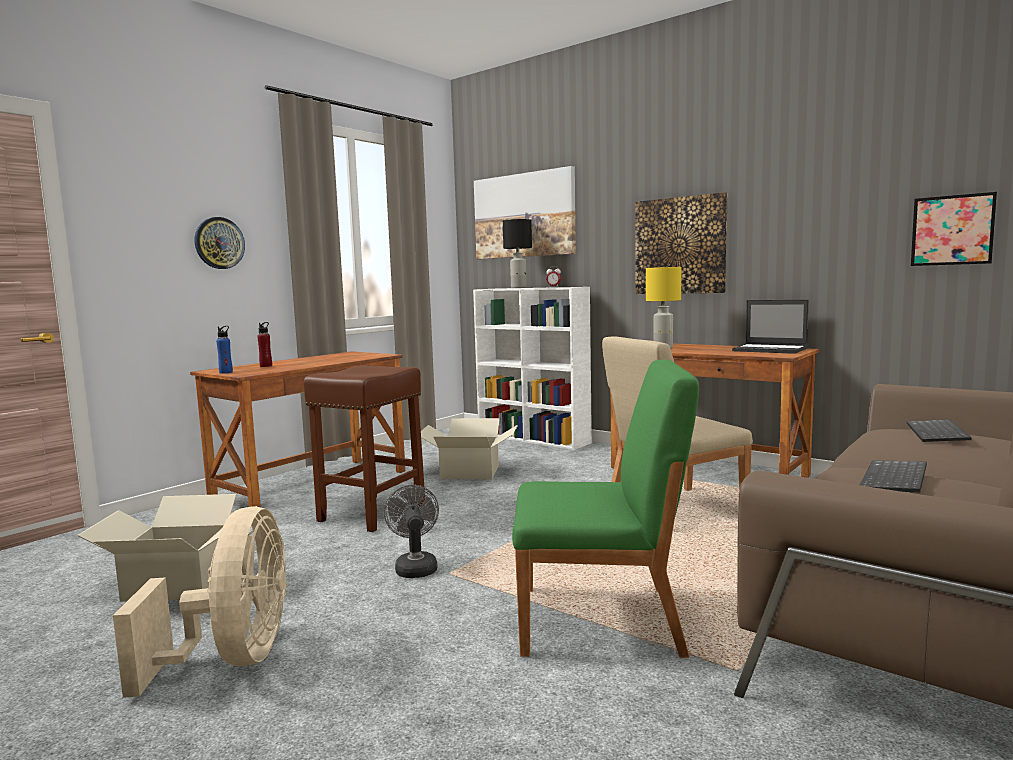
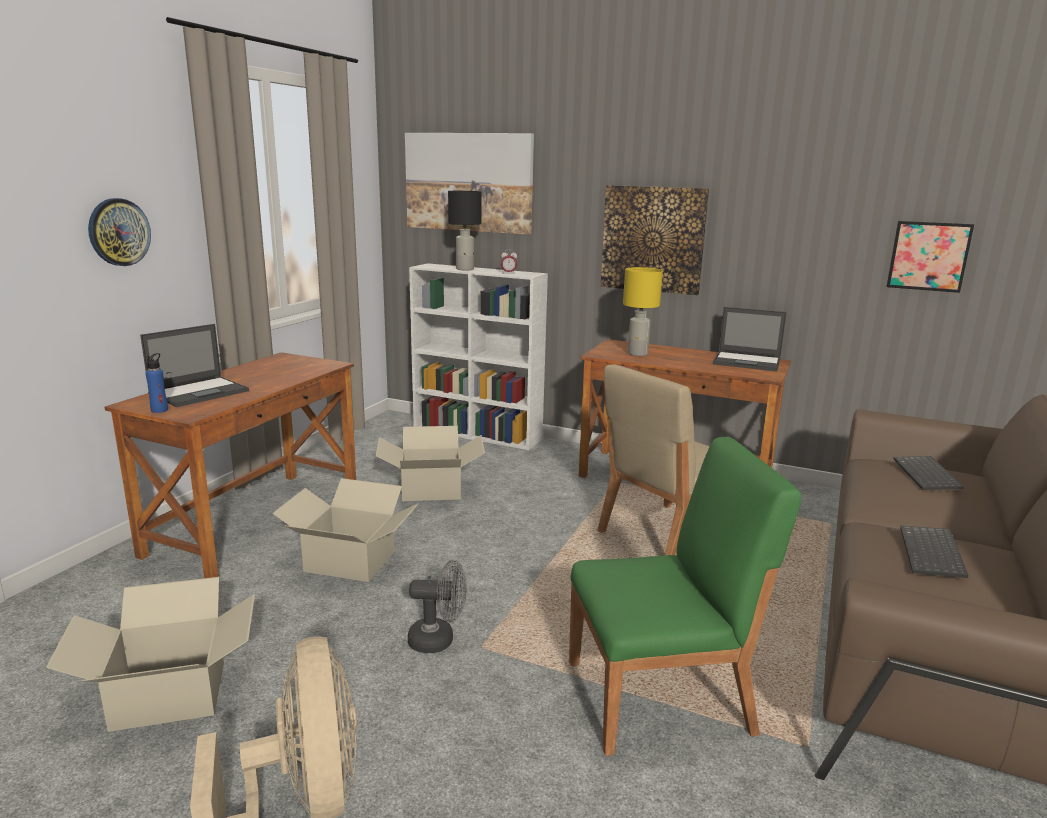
camera: 15 degrees left, 10 degrees up
red bottle [257,322,272,367] -> laptop [140,324,249,407]
brown stool [304,365,425,532] -> cardboard box [272,478,419,582]
grey fan [384,485,439,578] -> grey fan turned 120 degrees clockwise [408,560,467,653]

